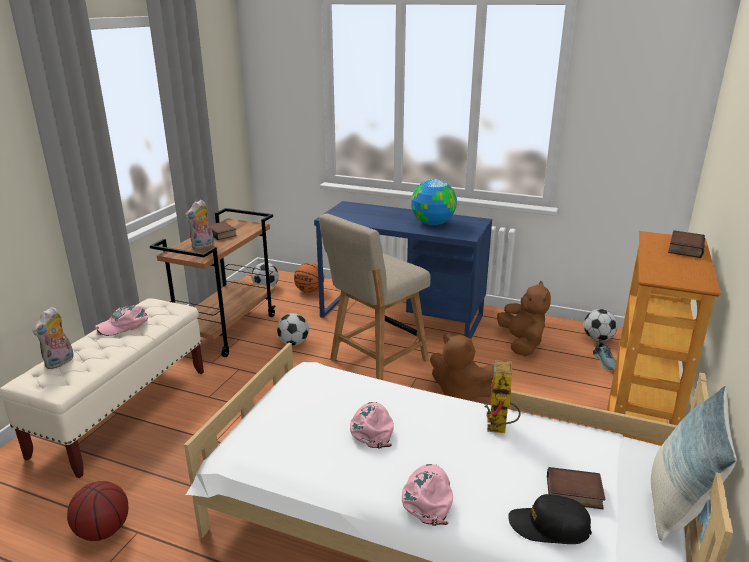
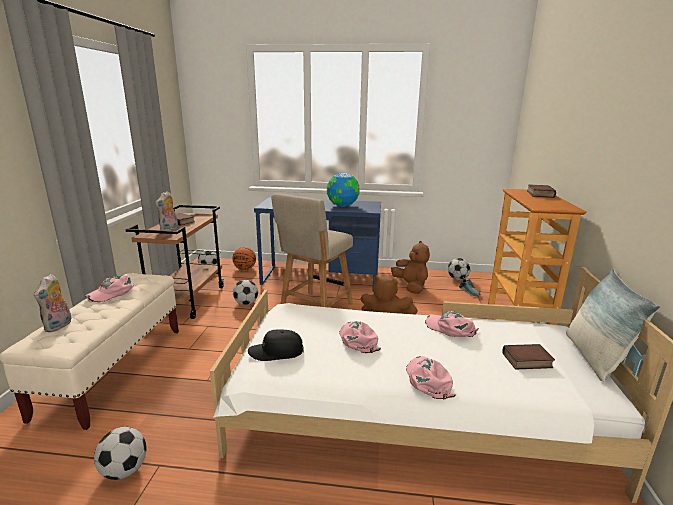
camera: 15 degrees left, 5 degrees down
basketball [67,481,128,541] -> football [94,427,146,480]
toy robot [484,360,521,433] -> pink cap [425,311,479,337]
black cap [508,494,592,544] -> black cap moved to [248,329,304,361]

